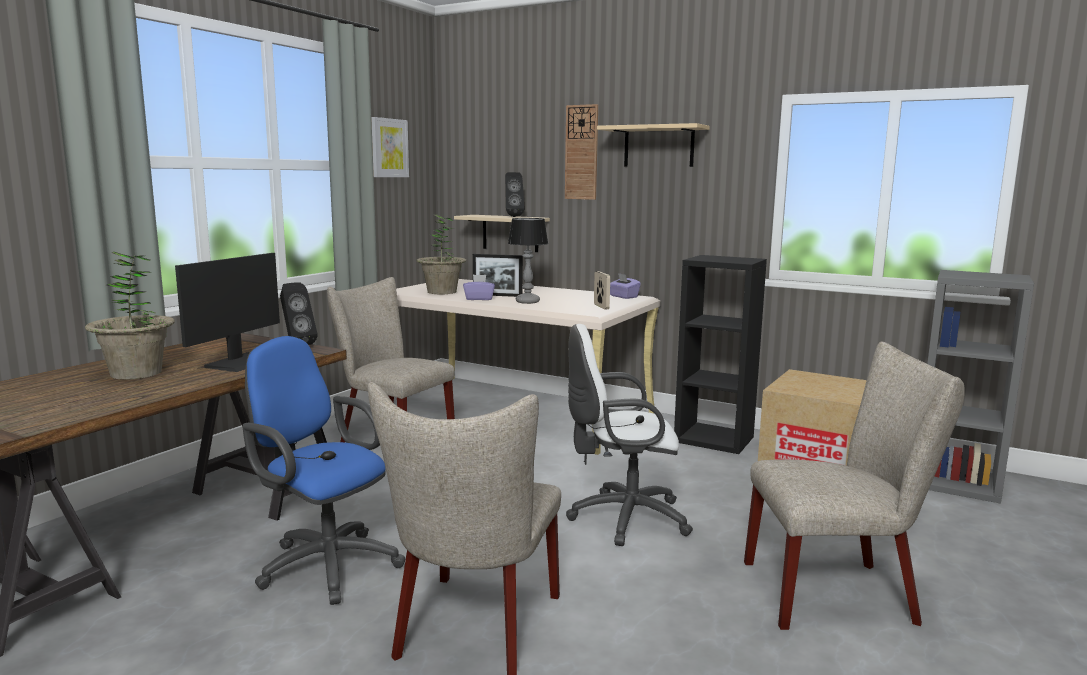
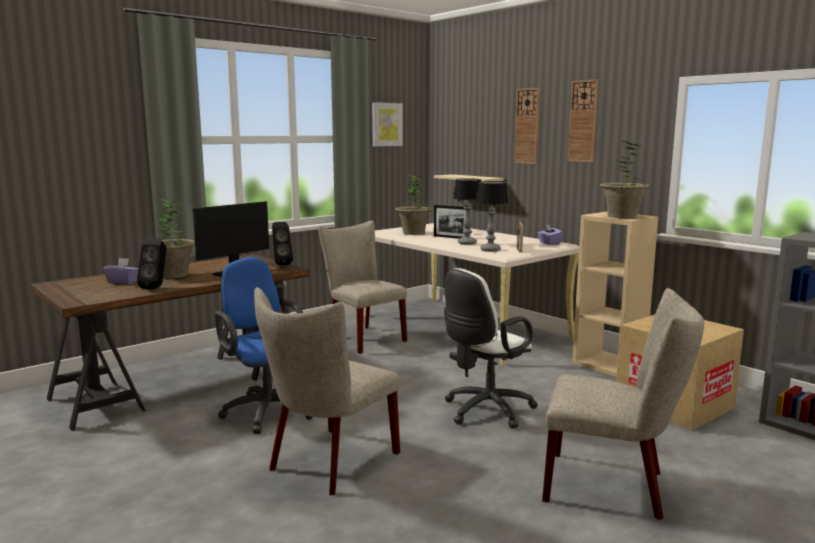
camera: 20 degrees right, 0 degrees up
purple tissue box [463,275,495,300] -> purple tissue box moved to [103,258,138,285]
black speaker [505,172,525,217] -> black speaker moved to [137,238,167,289]
white office chair [566,324,693,546] -> white office chair turned 60 degrees counterclockwise [444,268,538,429]
beige shelf [597,123,710,167] -> wall clock [568,79,599,162]
black bookcase [674,255,767,454] -> beige bookcase [572,211,658,377]
none -> table lamp [475,181,509,252]
none -> potted plant [600,141,650,219]

